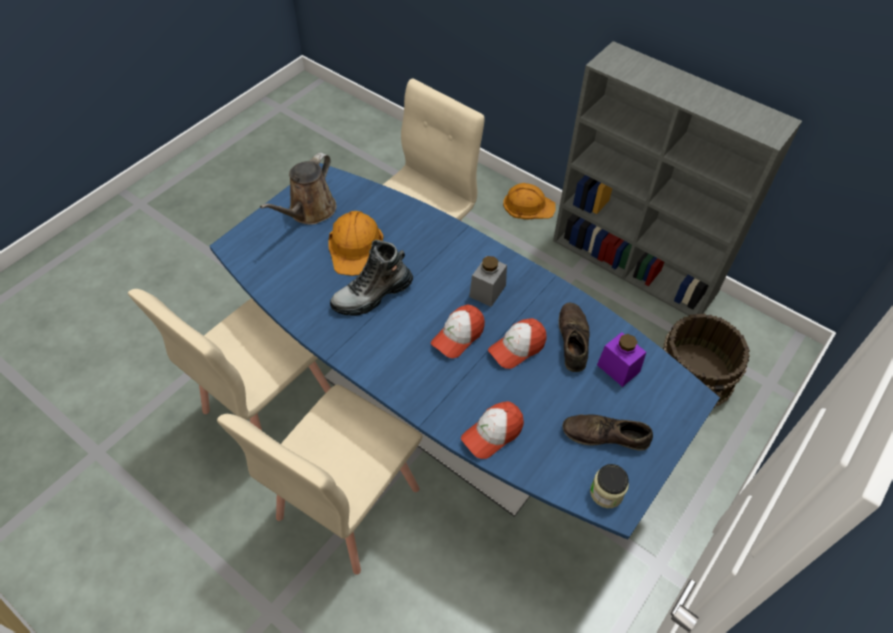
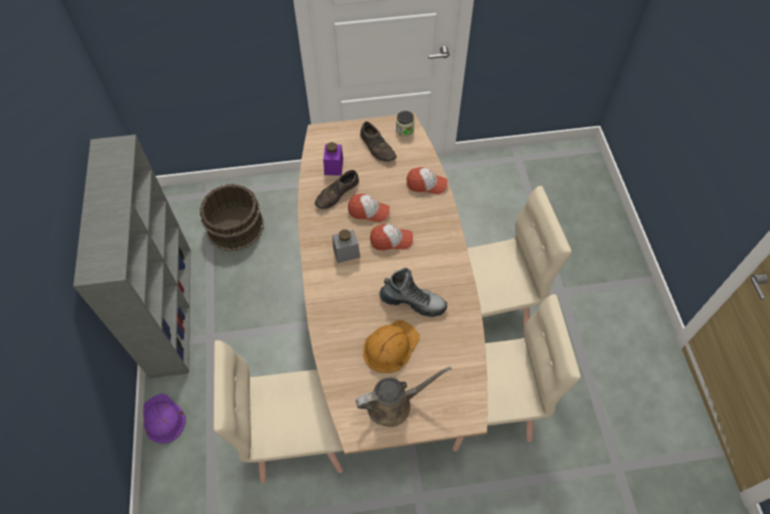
camera: 135 degrees left, 5 degrees up
blue dining table [210,163,720,539] -> brown dining table [298,113,488,454]
orange hard hat [503,183,556,219] -> purple hard hat [143,393,186,444]

